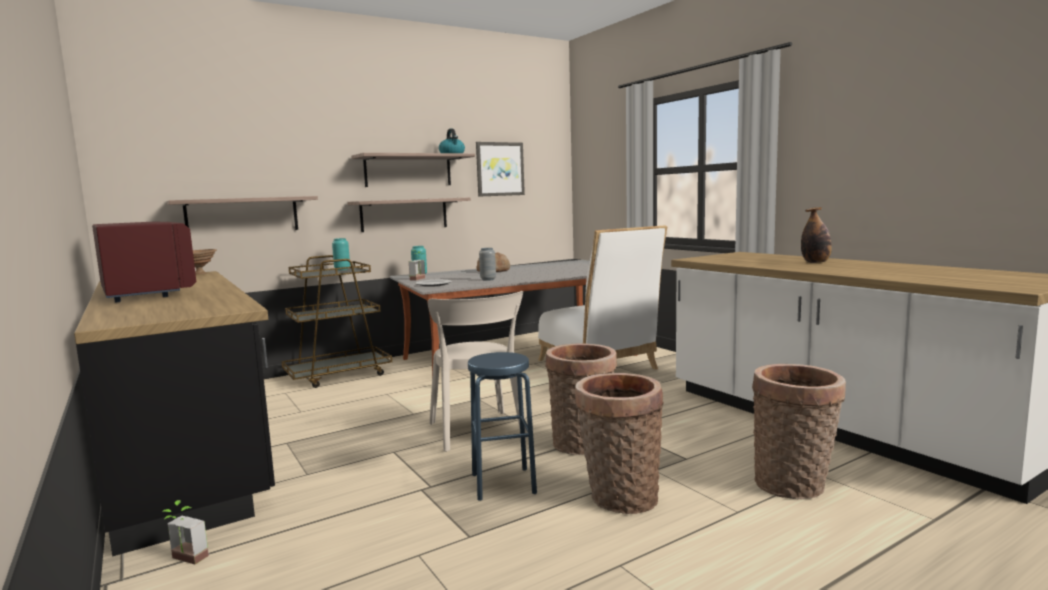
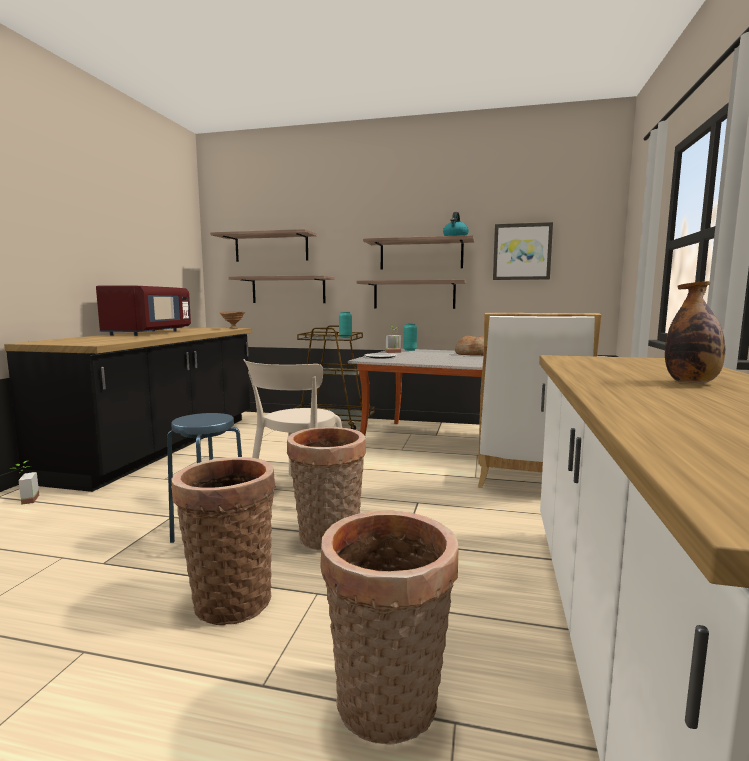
camera: 45 degrees right, 0 degrees up
grey vase [479,248,496,281] -> none
none -> shelf [210,229,317,262]

